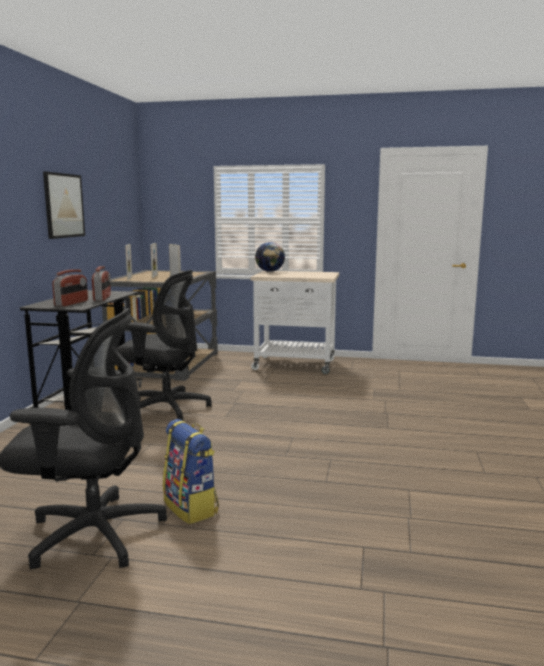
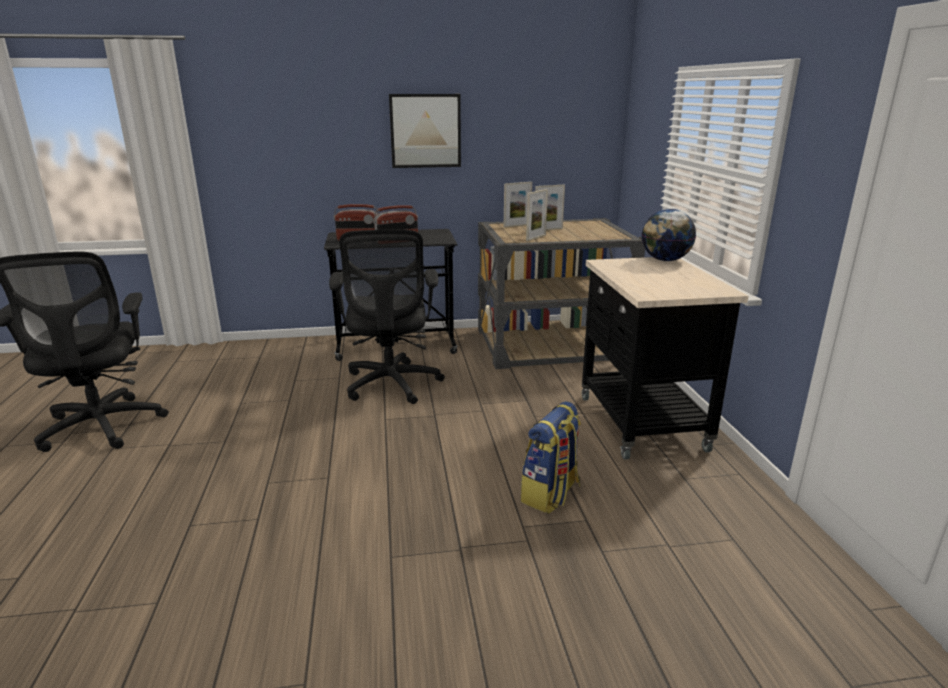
camera: 70 degrees right, 10 degrees up
backpack [163,419,219,524] -> backpack moved to [521,401,581,514]
white cart [251,271,339,374] -> black cart [582,257,749,460]

